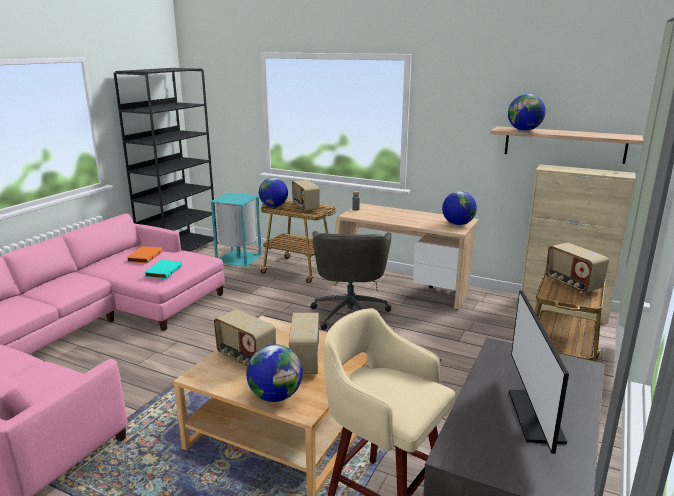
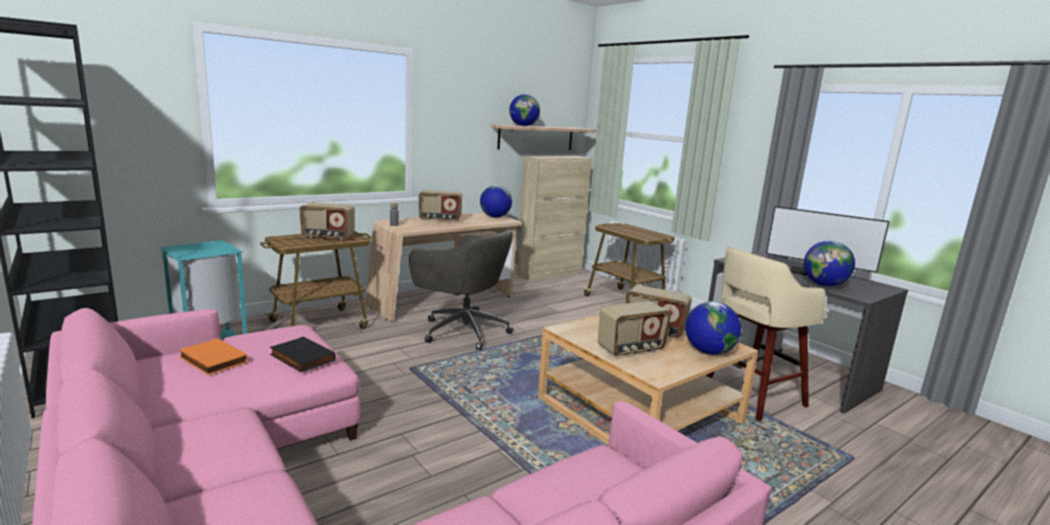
camera: 65 degrees left, 5 degrees down
turquoise book [144,260,182,279] -> black book [270,337,336,372]
globe [259,178,288,207] -> globe moved to [803,241,855,286]
radio [546,242,609,293] -> radio moved to [419,190,462,222]

